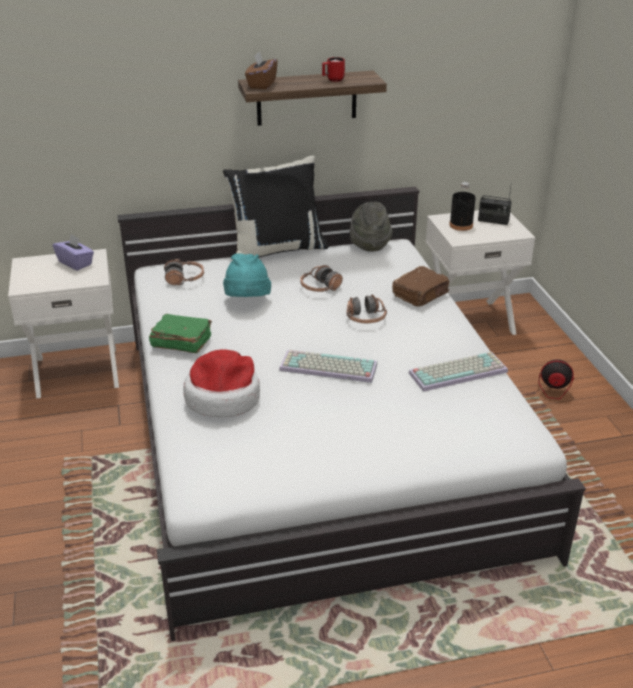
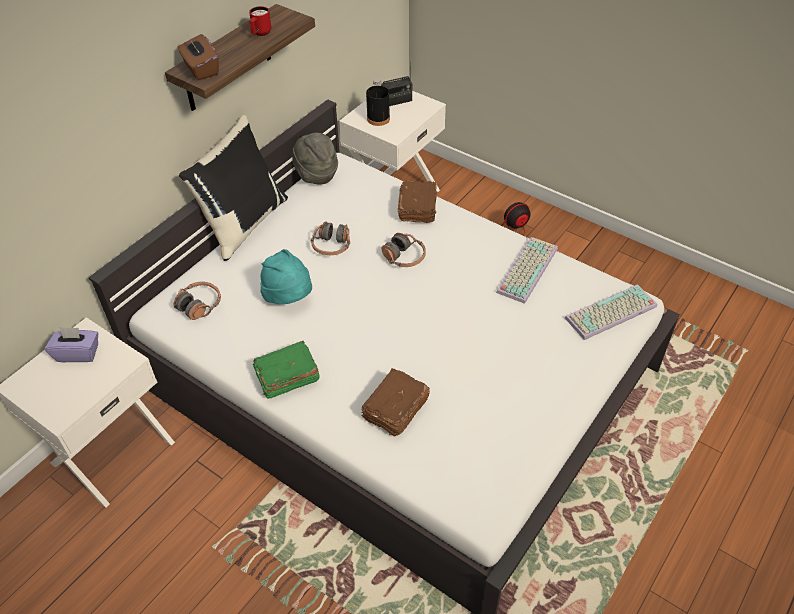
camera: 40 degrees left, 15 degrees up
hat [183,349,260,418] -> brown book [362,368,430,437]
keyboard [279,350,377,383] -> keyboard moved to [565,284,657,340]

